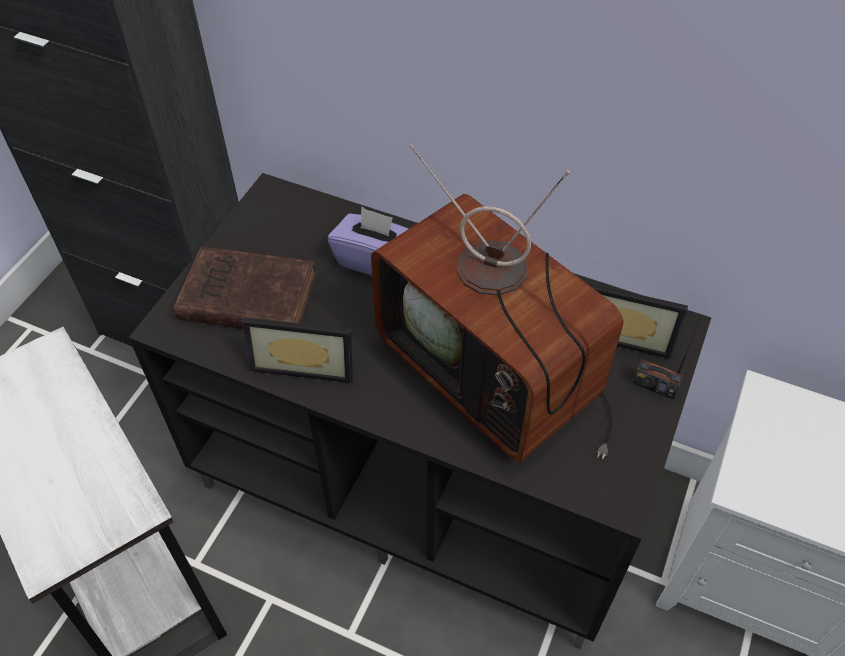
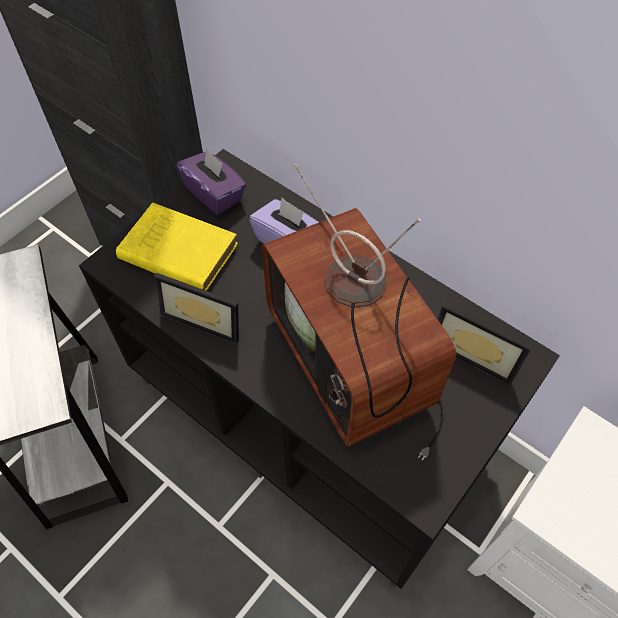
camera: 15 degrees right, 5 degrees up
brown book [174,246,316,329] -> yellow book [116,203,238,291]
radio [633,318,701,400] -> none
none -> purple tissue box [176,148,246,215]

